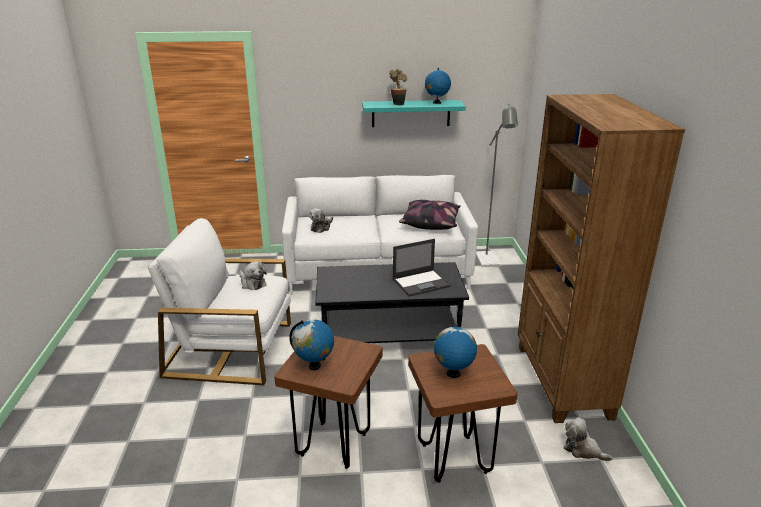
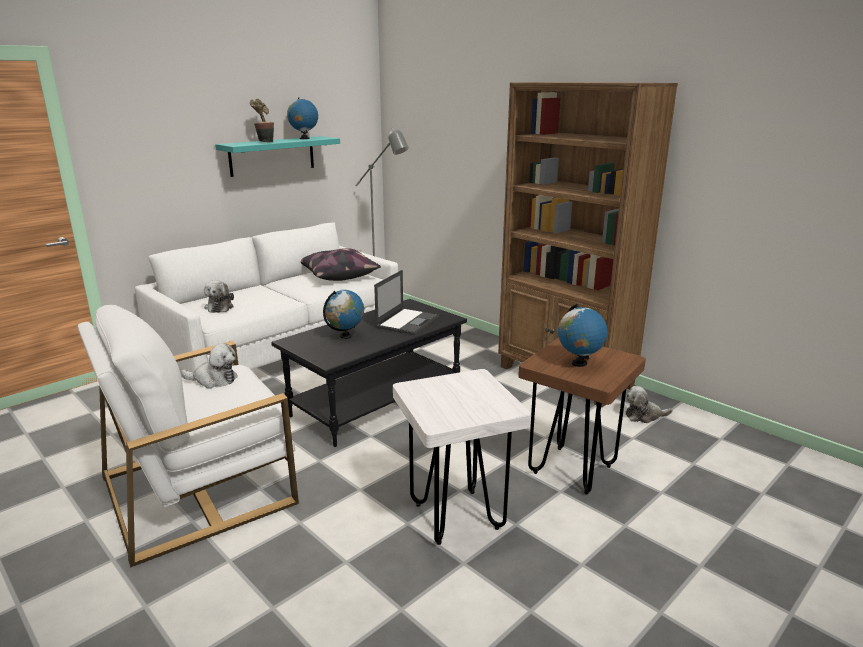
camera: 40 degrees left, 5 degrees down
brown stool [274,336,382,469] -> white stool [393,369,531,545]
globe [289,319,334,370] -> globe moved to [323,290,364,339]

